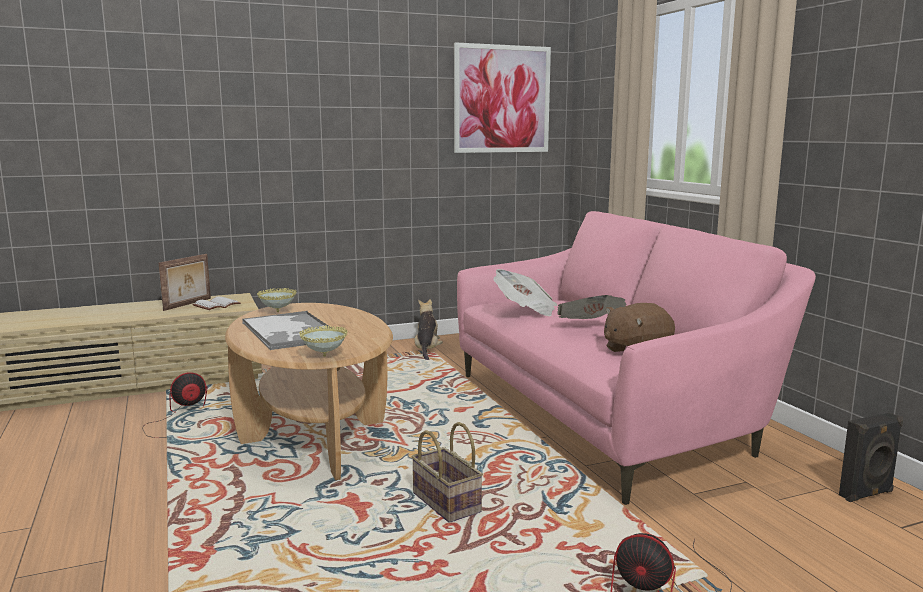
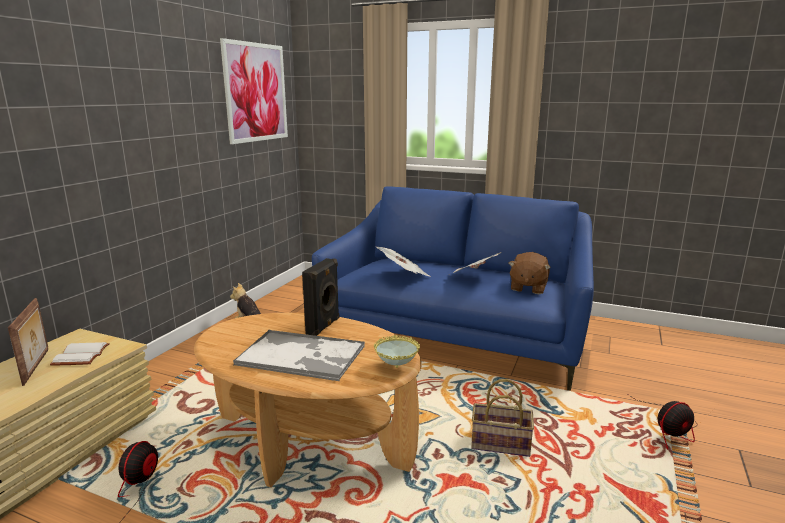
camera: 45 degrees left, 5 degrees up
bowl [257,288,296,312] -> none
pink sofa [457,211,816,505] -> blue sofa [312,186,594,391]
black speaker [839,413,903,502] -> black speaker moved to [302,258,339,336]

